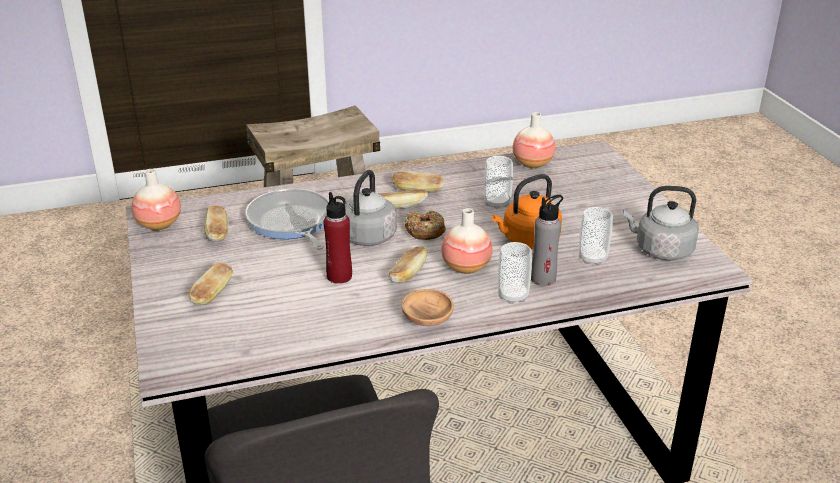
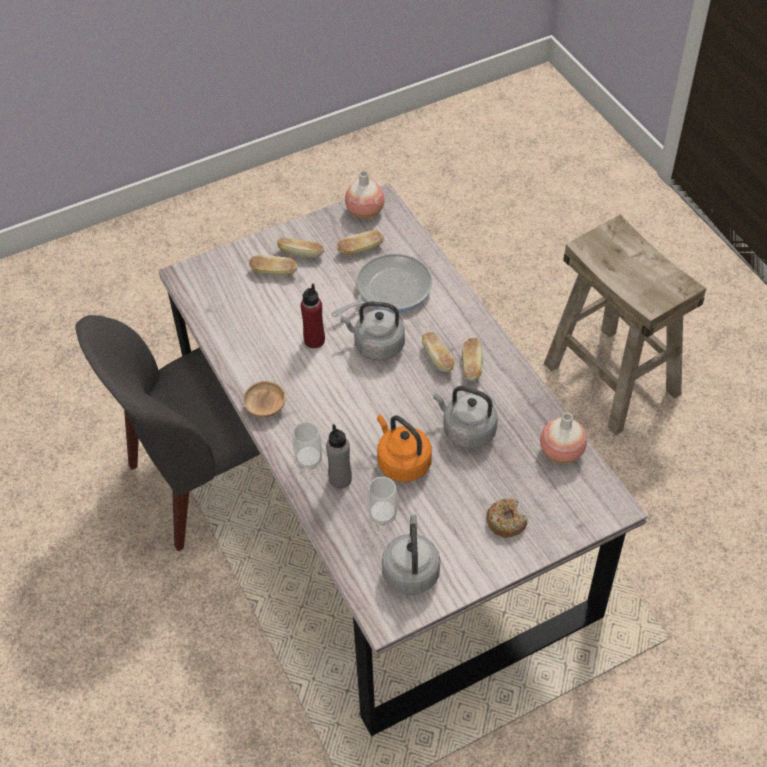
camera: 80 degrees right, 20 degrees up
bread [388,246,427,284] -> bread moved to [277,238,324,258]
donut [405,210,446,240] -> donut moved to [486,498,527,538]
vase [441,208,493,274] -> none
cup [484,156,513,209] -> grey kettle [433,386,498,449]

